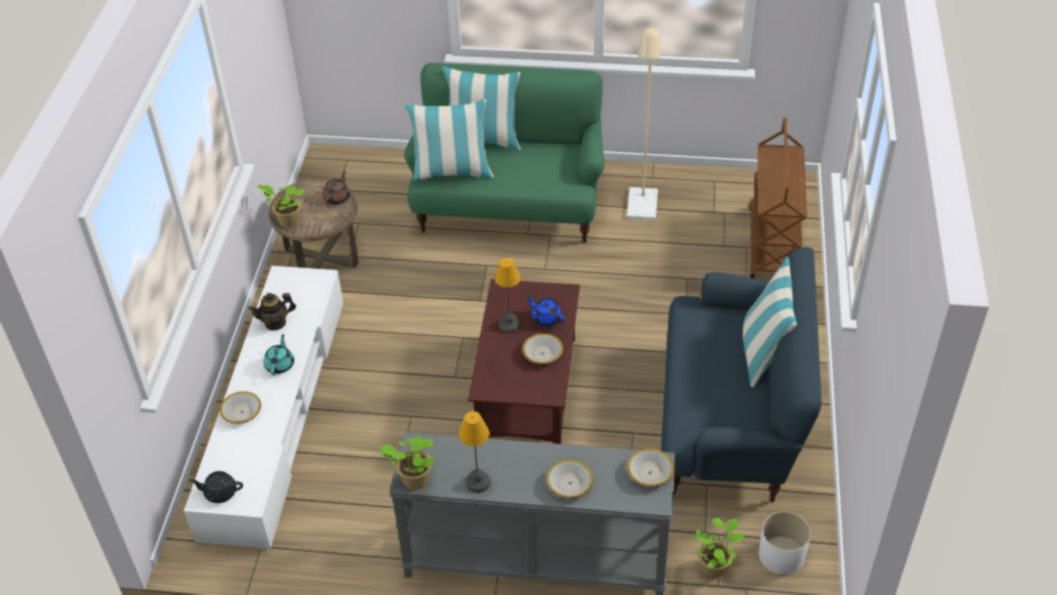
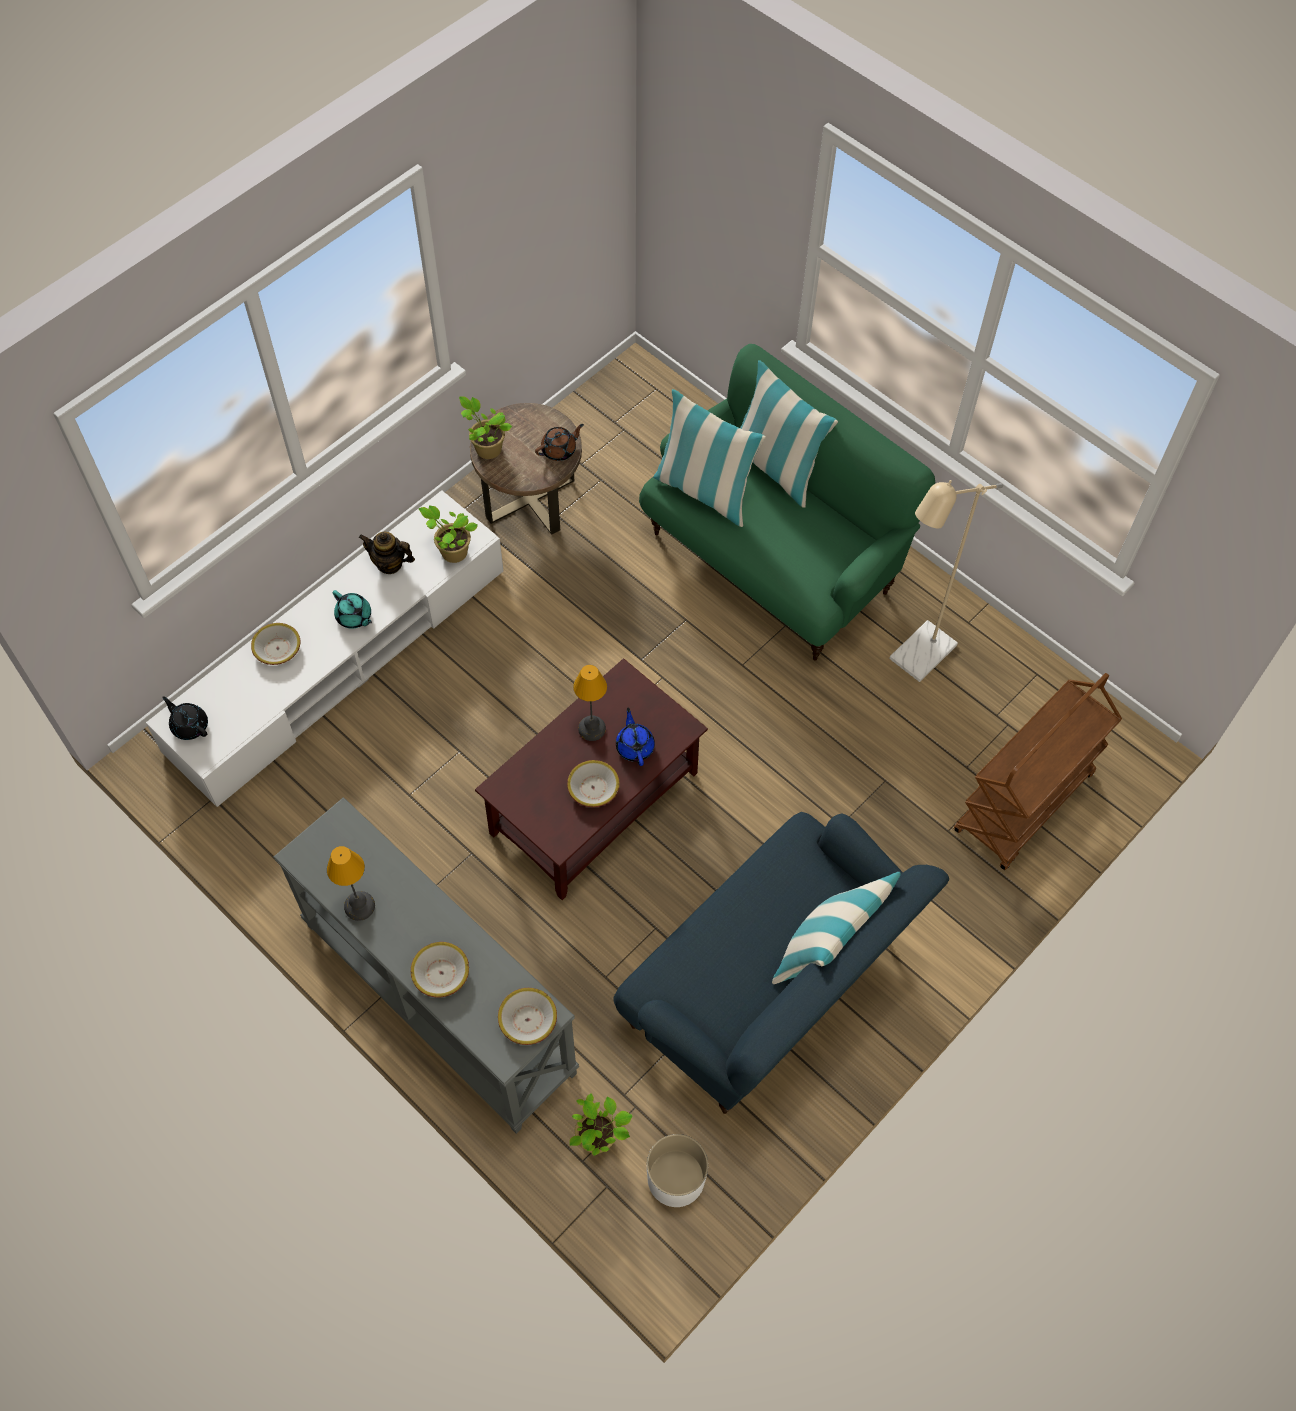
camera: 35 degrees right, 15 degrees up
turquoise teapot [264,334,294,375] -> turquoise teapot turned 90 degrees clockwise [332,590,372,629]
potted plant [379,435,434,489] -> potted plant moved to [419,505,478,563]

